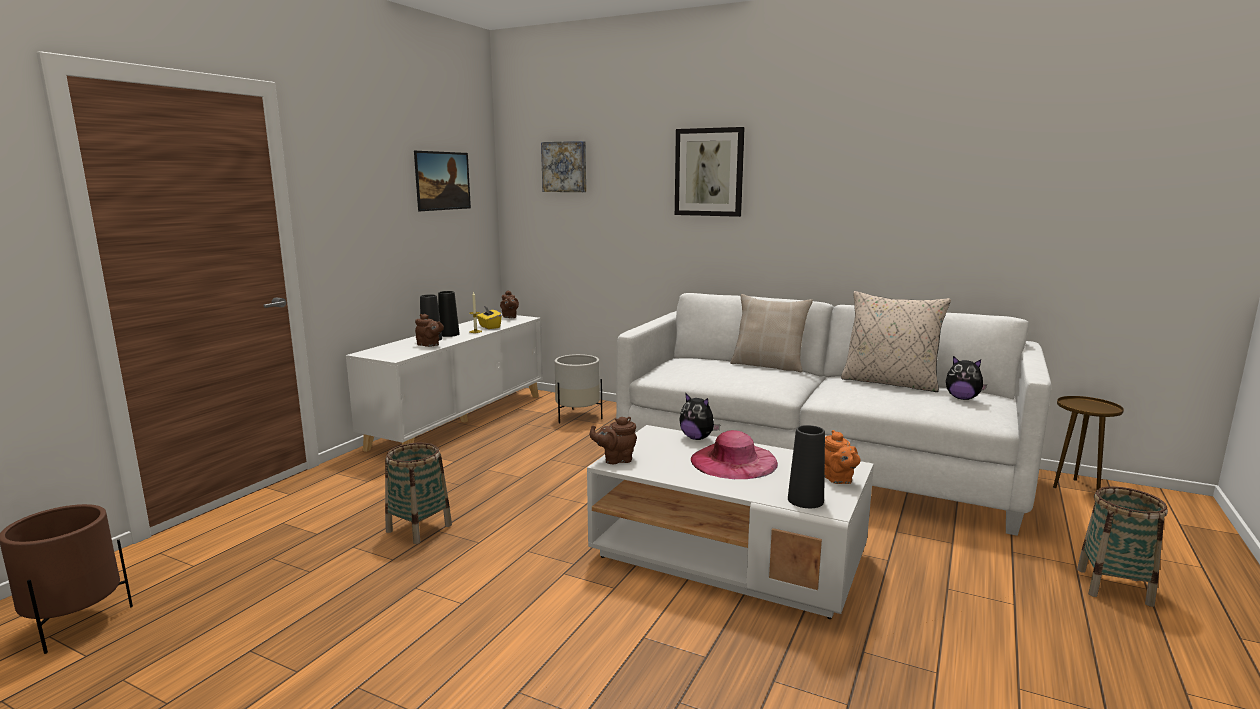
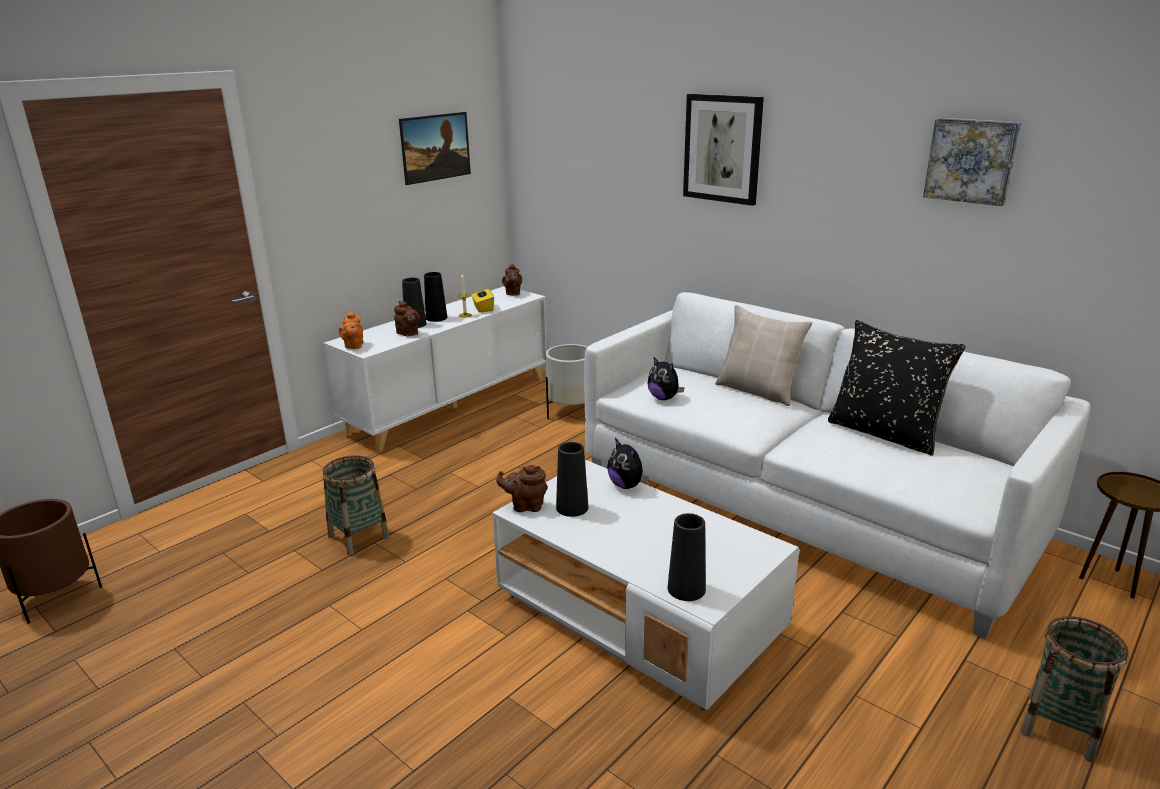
camera: 15 degrees right, 10 degrees up
picture [541,141,586,192] -> picture moved to [923,118,1021,206]
pink hat [691,430,778,479] -> none
orange teapot [824,430,861,484] -> orange teapot moved to [339,311,363,349]
beige pillow [841,291,951,392] -> black pillow [828,320,965,456]
plush toy [946,356,987,400] -> plush toy moved to [647,357,685,400]
none -> black vase [556,442,588,517]

